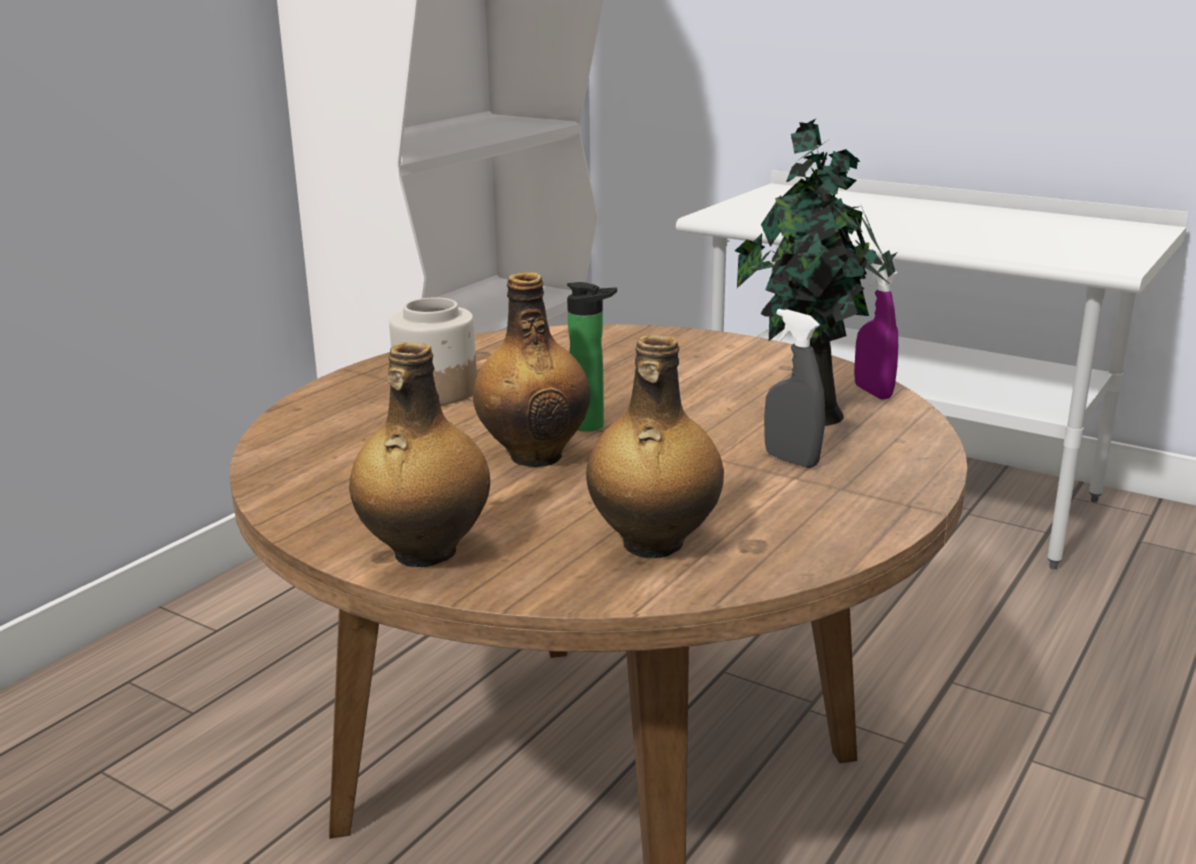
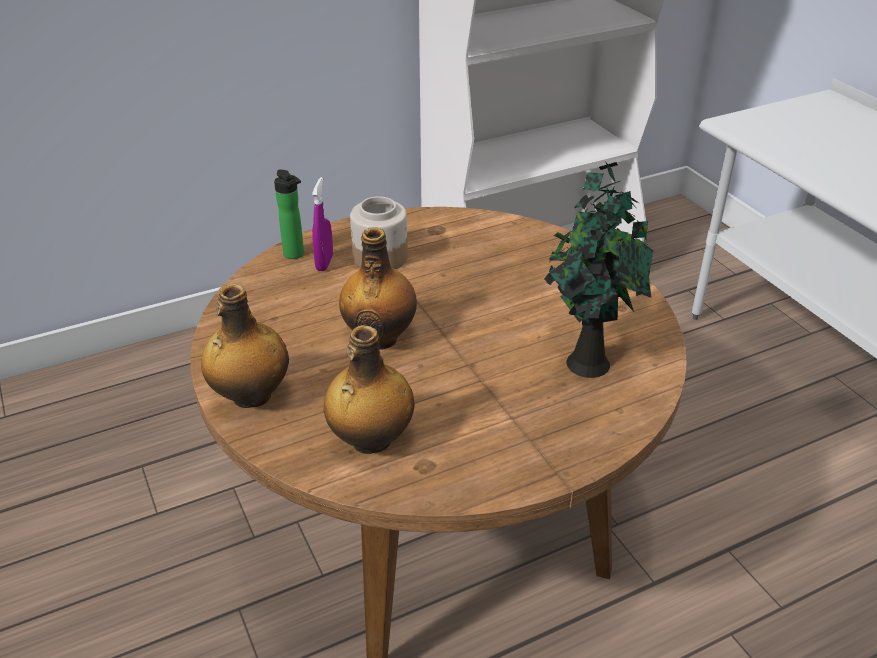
camera: 30 degrees right, 15 degrees up
bottle [567,282,617,432] -> bottle moved to [274,169,304,259]
grey spray bottle [764,309,825,468] -> none
purple spray bottle [854,260,898,400] -> purple spray bottle moved to [312,177,333,271]

